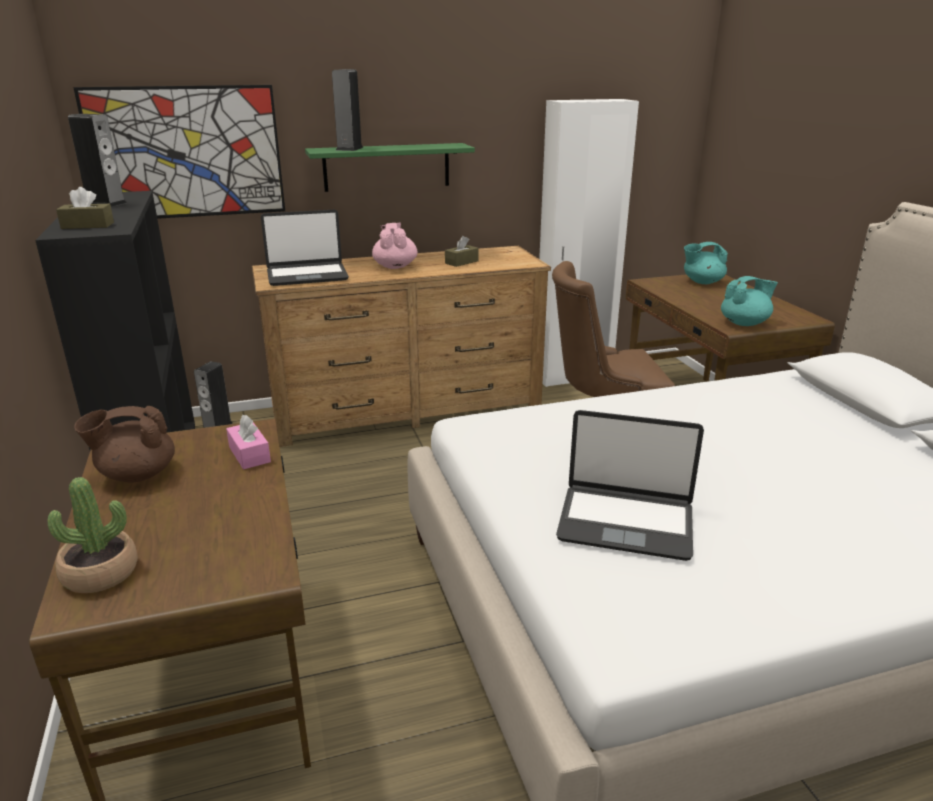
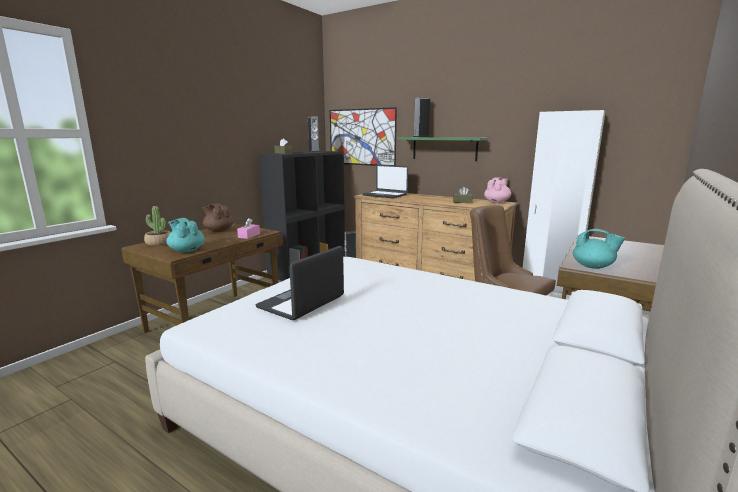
camera: 50 degrees right, 10 degrees down
pink teapot [372,223,417,269] -> pink teapot moved to [484,177,511,203]
laptop [556,410,704,561] -> laptop turned 60 degrees clockwise [256,246,344,320]
turquoise teapot [684,242,728,284] -> turquoise teapot moved to [167,218,205,253]

